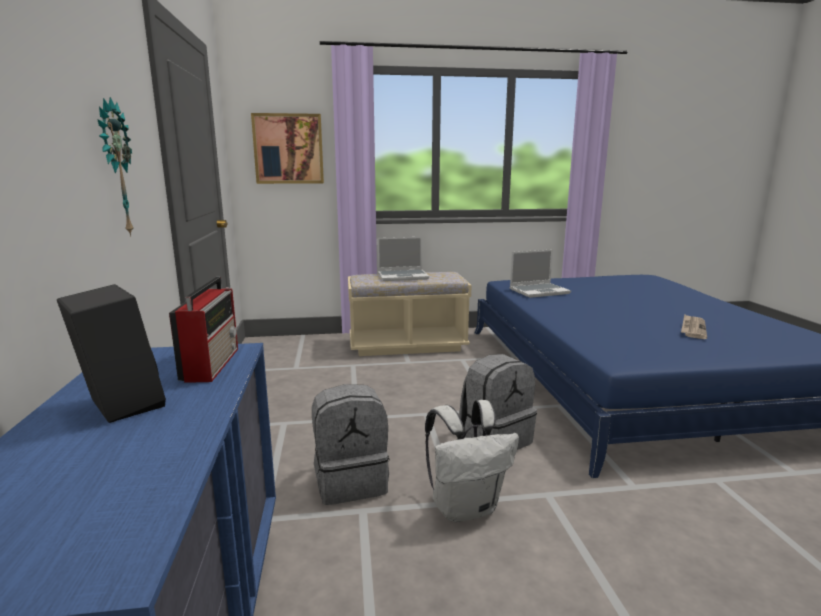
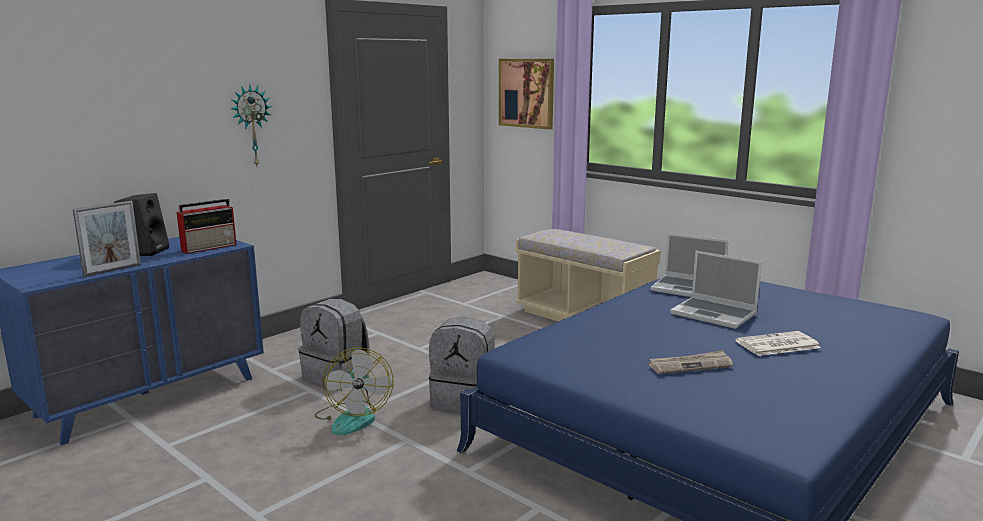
camera: 50 degrees right, 0 degrees up
laptop [377,237,429,281] -> laptop moved to [670,251,762,329]
white backpack [425,400,519,522] -> fan [315,348,393,435]
none -> picture frame [73,201,141,277]
none -> newspaper [735,331,821,356]

